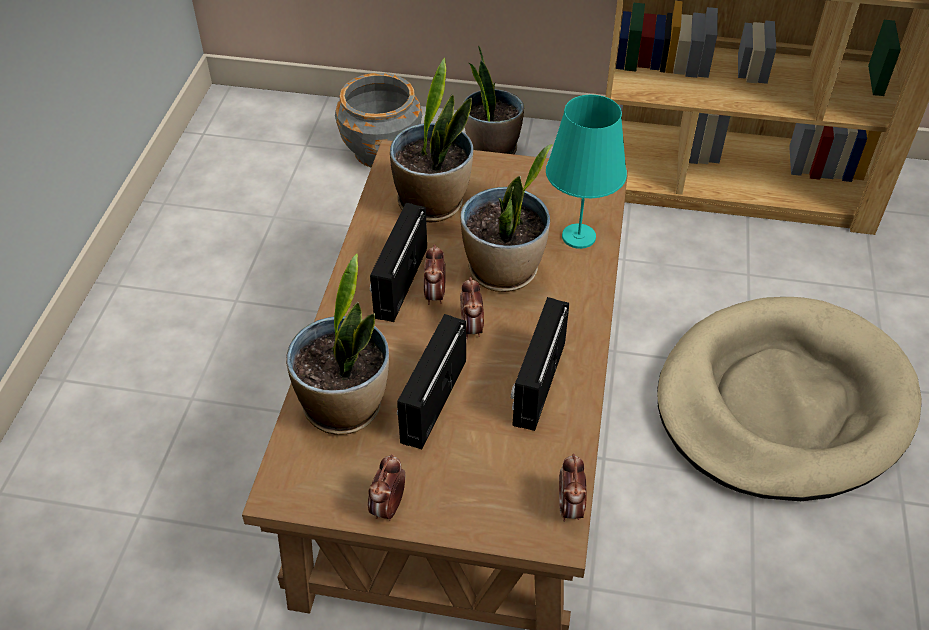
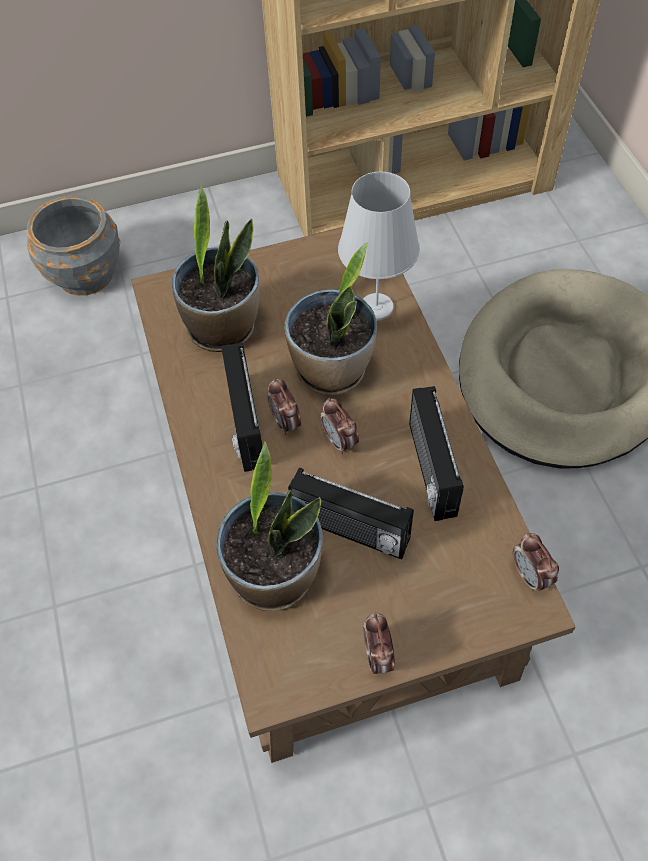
camera: 25 degrees left, 10 degrees up
radio [397,314,466,450] -> radio turned 60 degrees counterclockwise [288,467,414,560]
potted plant [463,46,524,154] -> none
turquoise table lamp [546,95,627,249] -> white table lamp [338,172,420,320]

